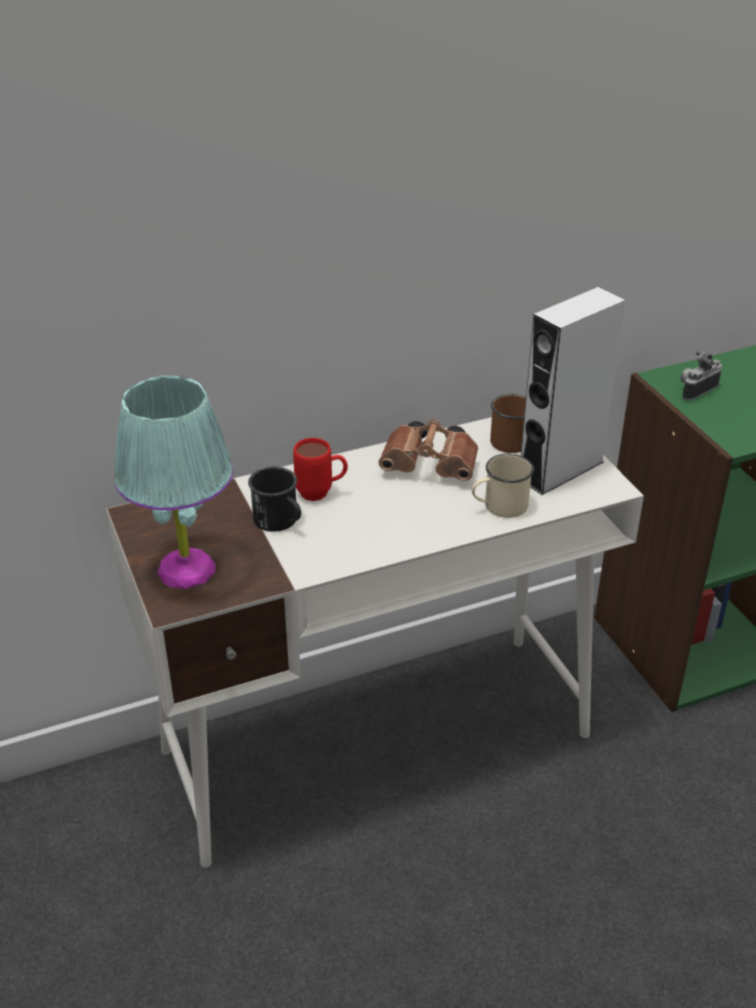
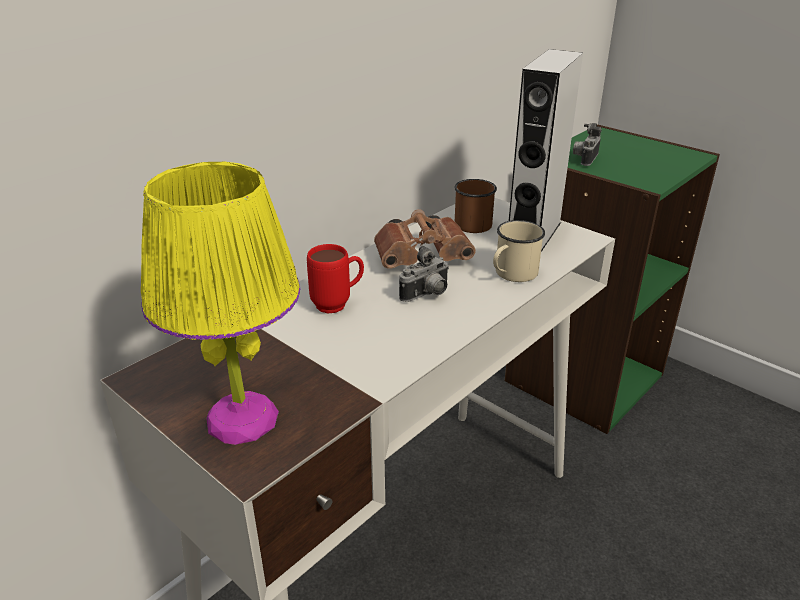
camera: 25 degrees left, 5 degrees down
turquoise table lamp [115,376,233,589] -> yellow table lamp [141,162,300,445]
black mug [248,466,301,532] -> none
none -> camera [399,245,449,302]

